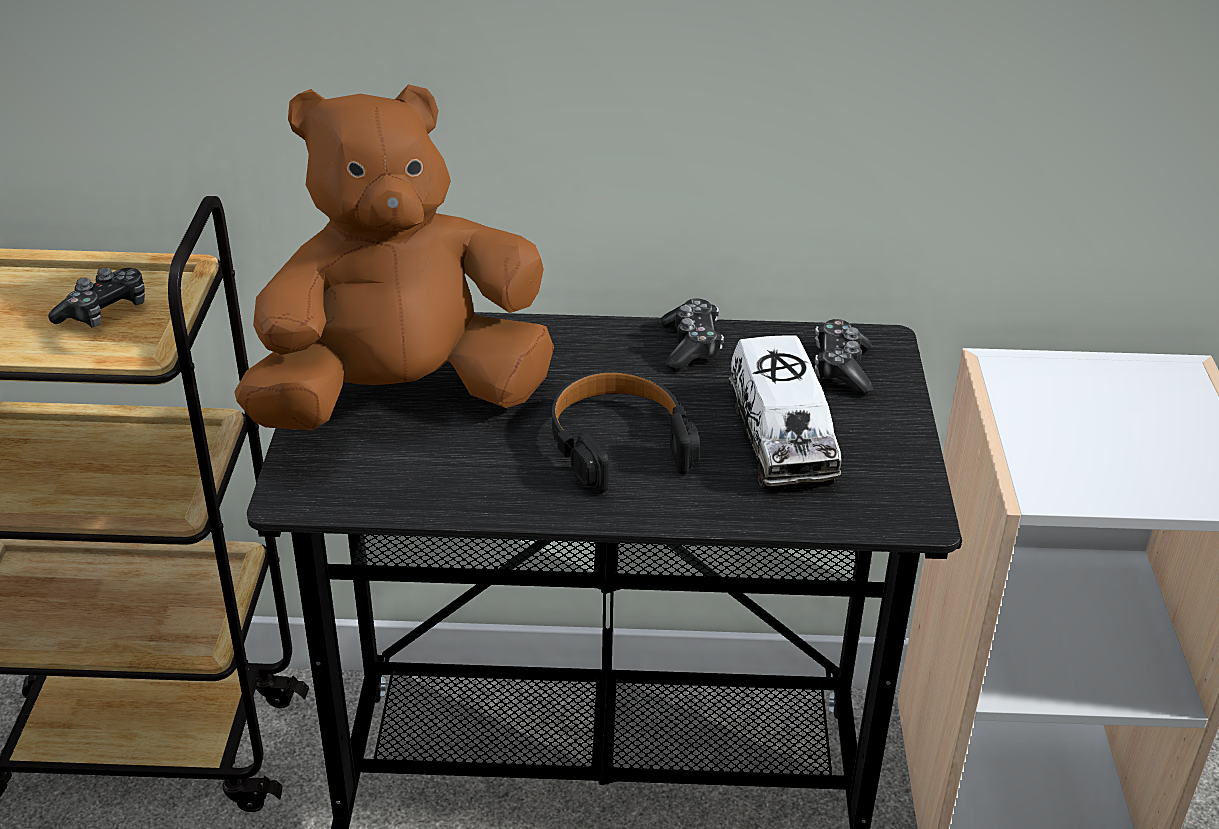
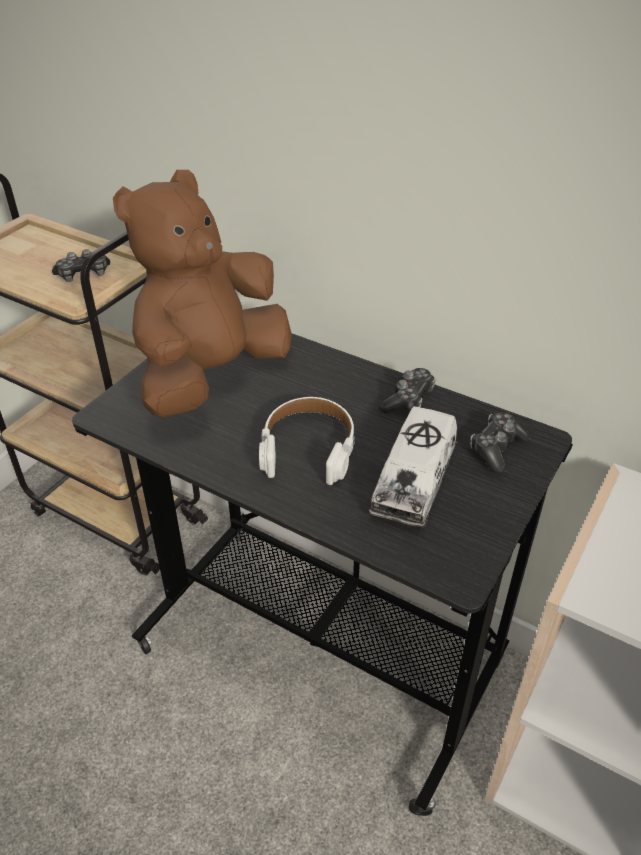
camera: 30 degrees right, 5 degrees up
brown plush toy [234,84,554,431] -> brown plush toy turned 60 degrees counterclockwise [113,170,292,418]
black headphones [552,371,700,493] -> white headphones [259,397,355,485]

